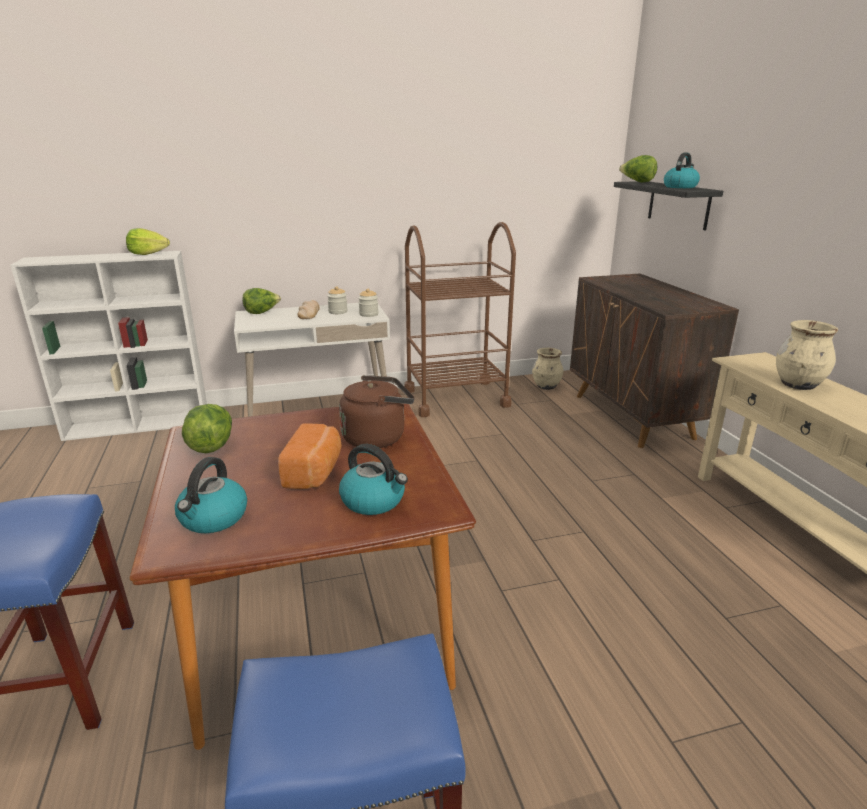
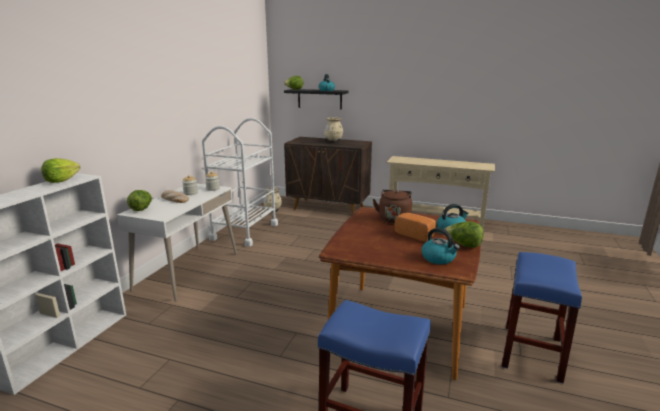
camera: 55 degrees left, 5 degrees down
lettuce [182,404,232,453] -> lettuce moved to [444,222,484,248]
brown cart [404,222,516,417] -> white cart [202,118,278,247]
beige vase [776,320,838,390] -> beige vase moved to [324,117,343,143]

